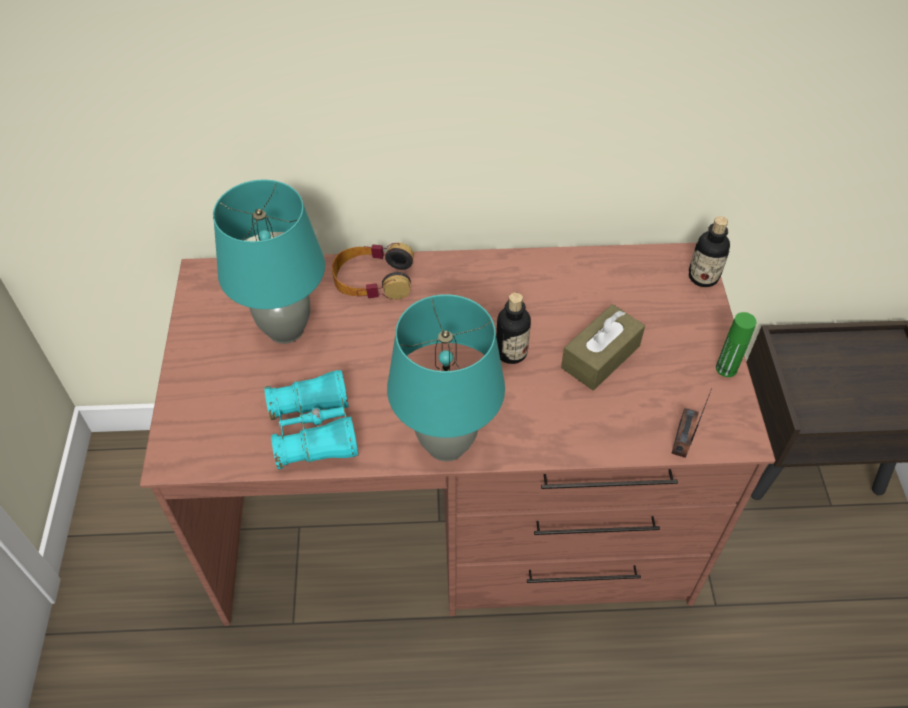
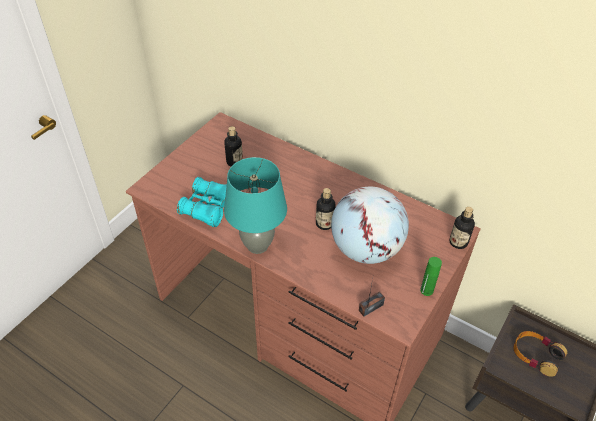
camera: 35 degrees right, 5 degrees down
turquoise table lamp [213,179,325,344] -> bottle [224,126,243,166]
headphones [332,243,414,300] -> headphones moved to [513,331,568,377]
brown tissue box [561,304,645,390] -> globe [331,187,409,264]

